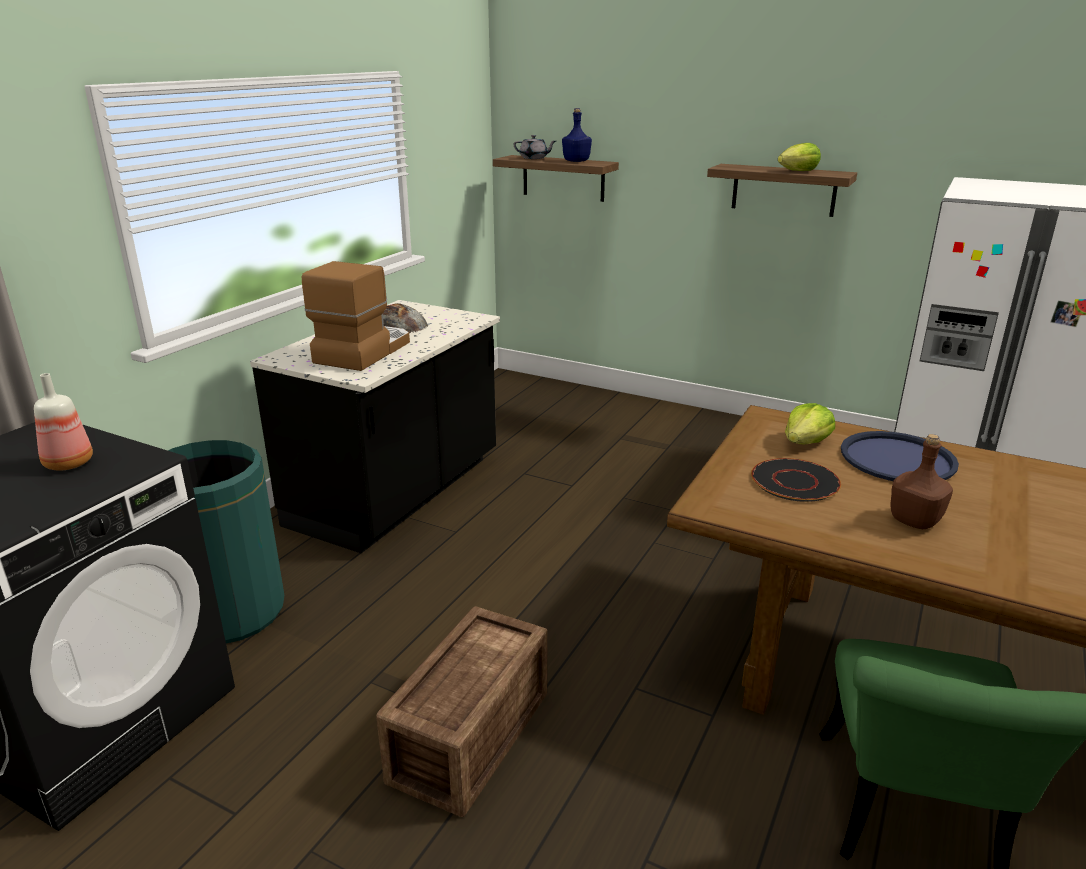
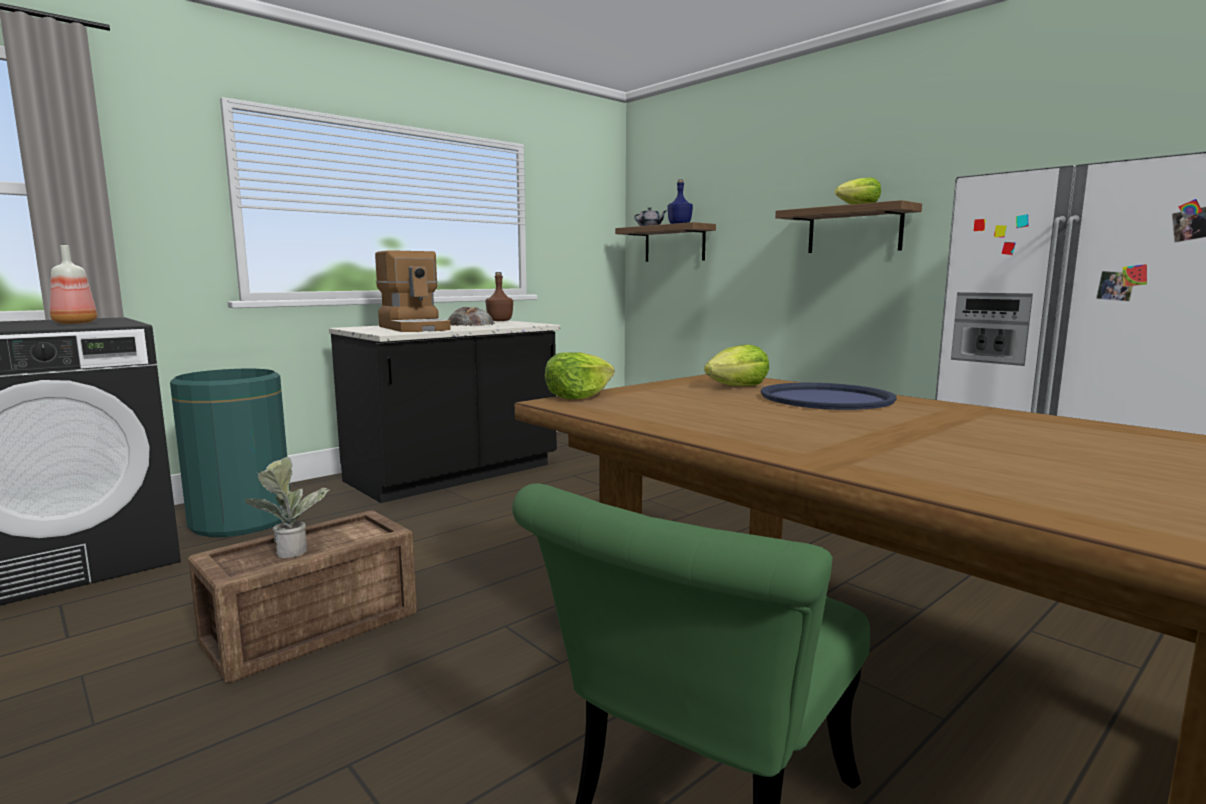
camera: 20 degrees right, 15 degrees down
coffee machine [302,261,410,371] -> coffee machine turned 105 degrees clockwise [375,250,451,332]
black plate [751,458,841,502] -> none
brown bottle [890,434,953,529] -> brown bottle moved to [486,272,513,321]
none -> potted plant [244,457,330,559]
none -> lettuce [545,352,615,399]

